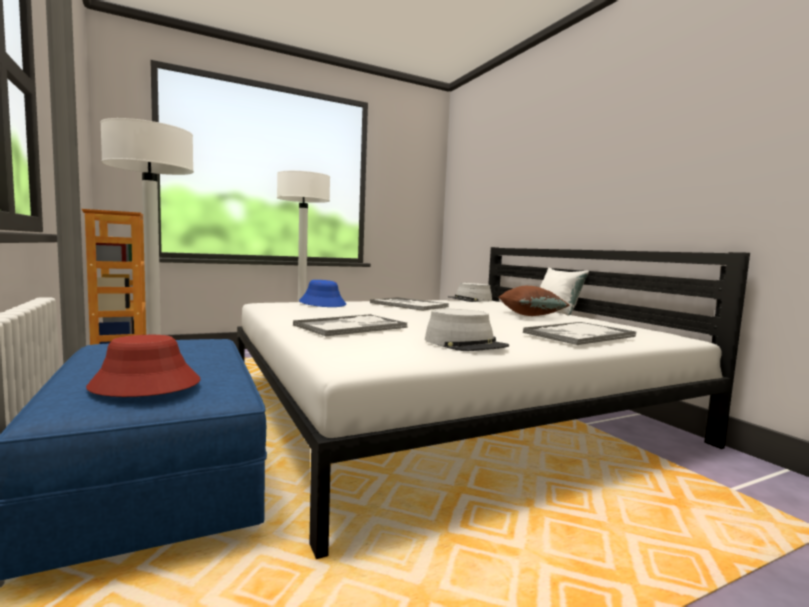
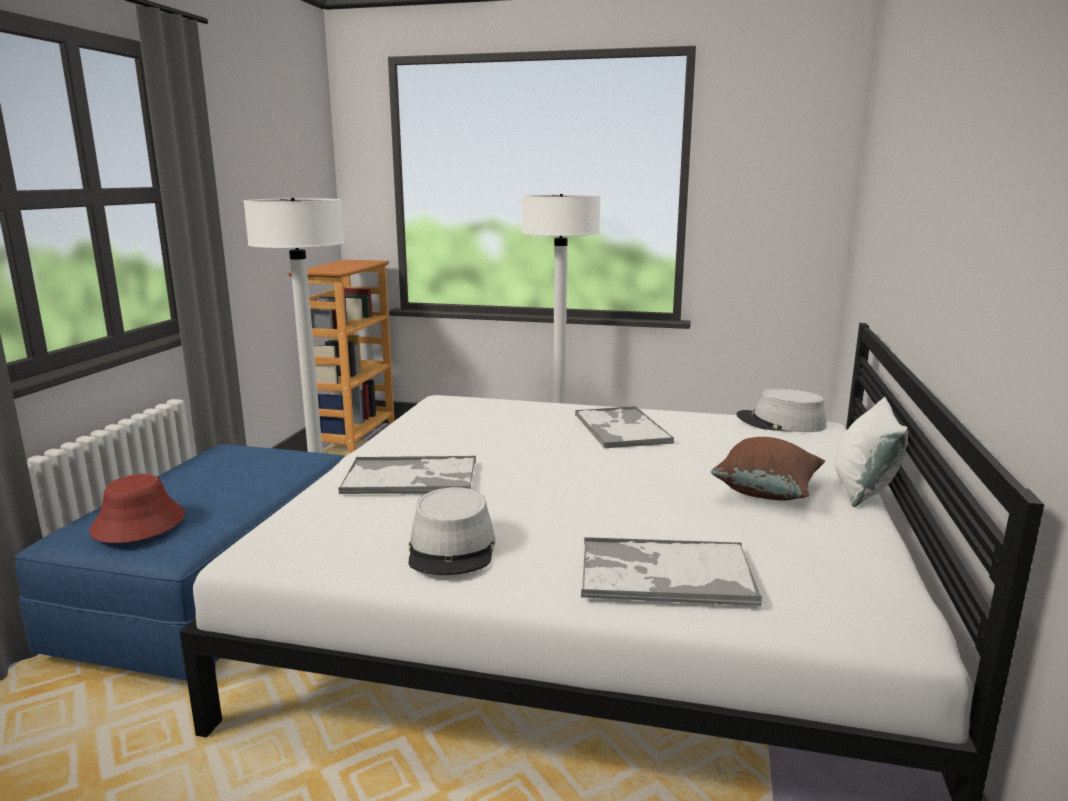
camera: 40 degrees right, 10 degrees up
blue hat [299,280,346,307] -> none

